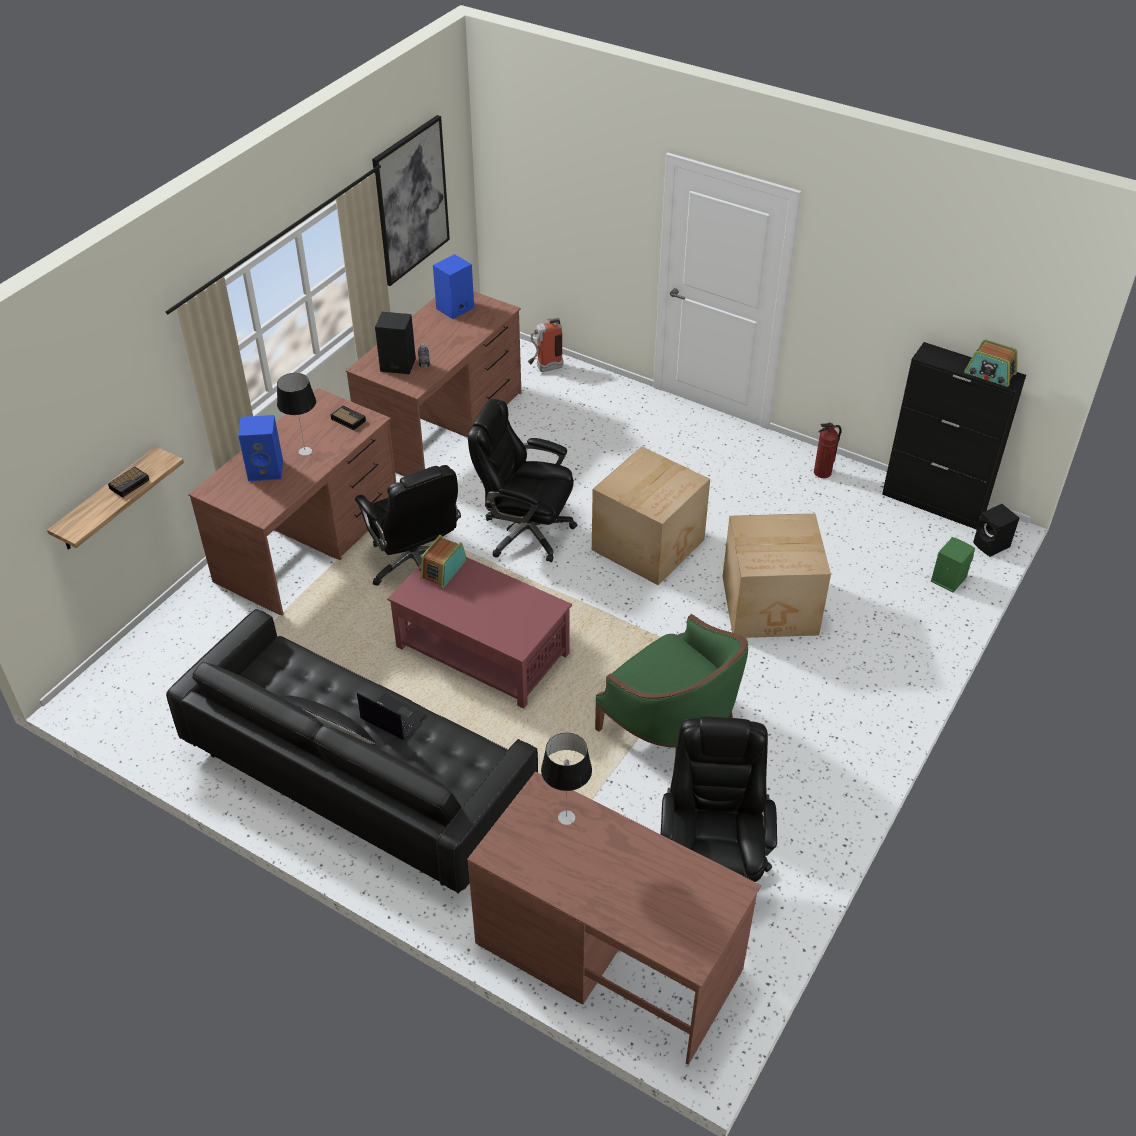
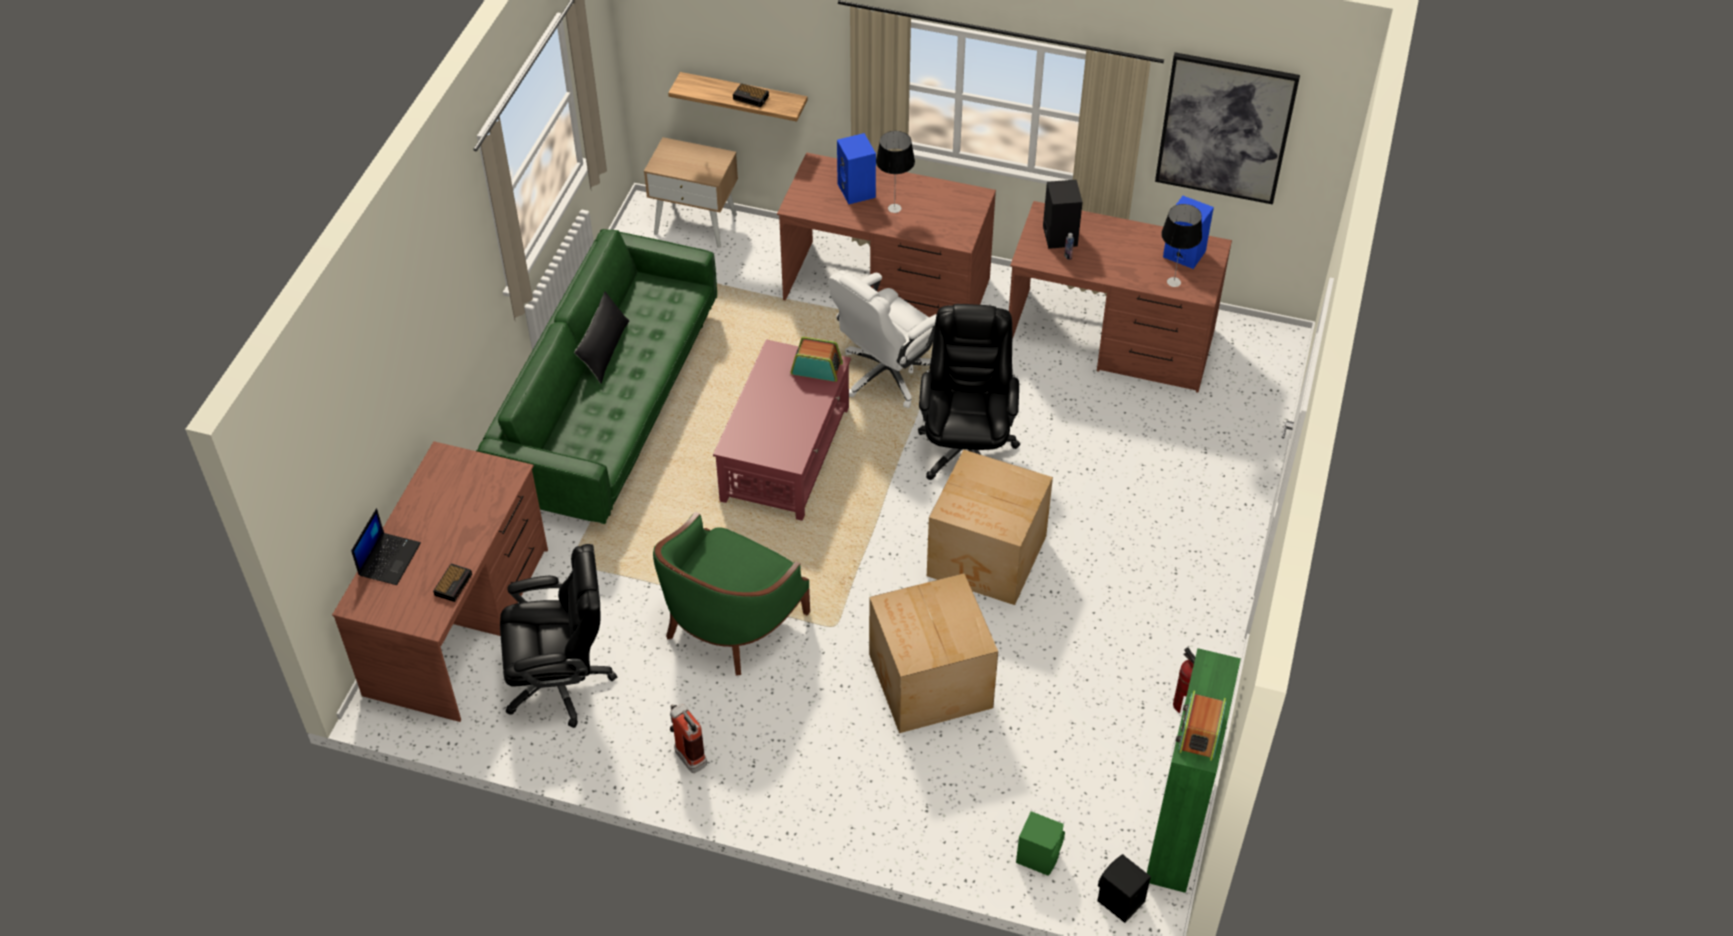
camera: 75 degrees right, 5 degrees up
black sofa [166,609,538,894] -> green sofa [476,229,717,524]
alarm clock [330,406,366,431] -> alarm clock moved to [433,564,472,602]
black office chair [355,465,461,585] -> white office chair [829,270,937,408]
laptop [357,693,427,740] -> laptop moved to [351,508,421,585]
fire extinguisher [528,318,563,372] -> fire extinguisher moved to [670,704,707,773]
table lamp [541,733,592,825] -> table lamp moved to [1161,204,1202,287]
black cabinet [882,342,1026,529] -> green cabinet [1147,648,1241,893]
none -> beige nightstand [644,137,738,248]

